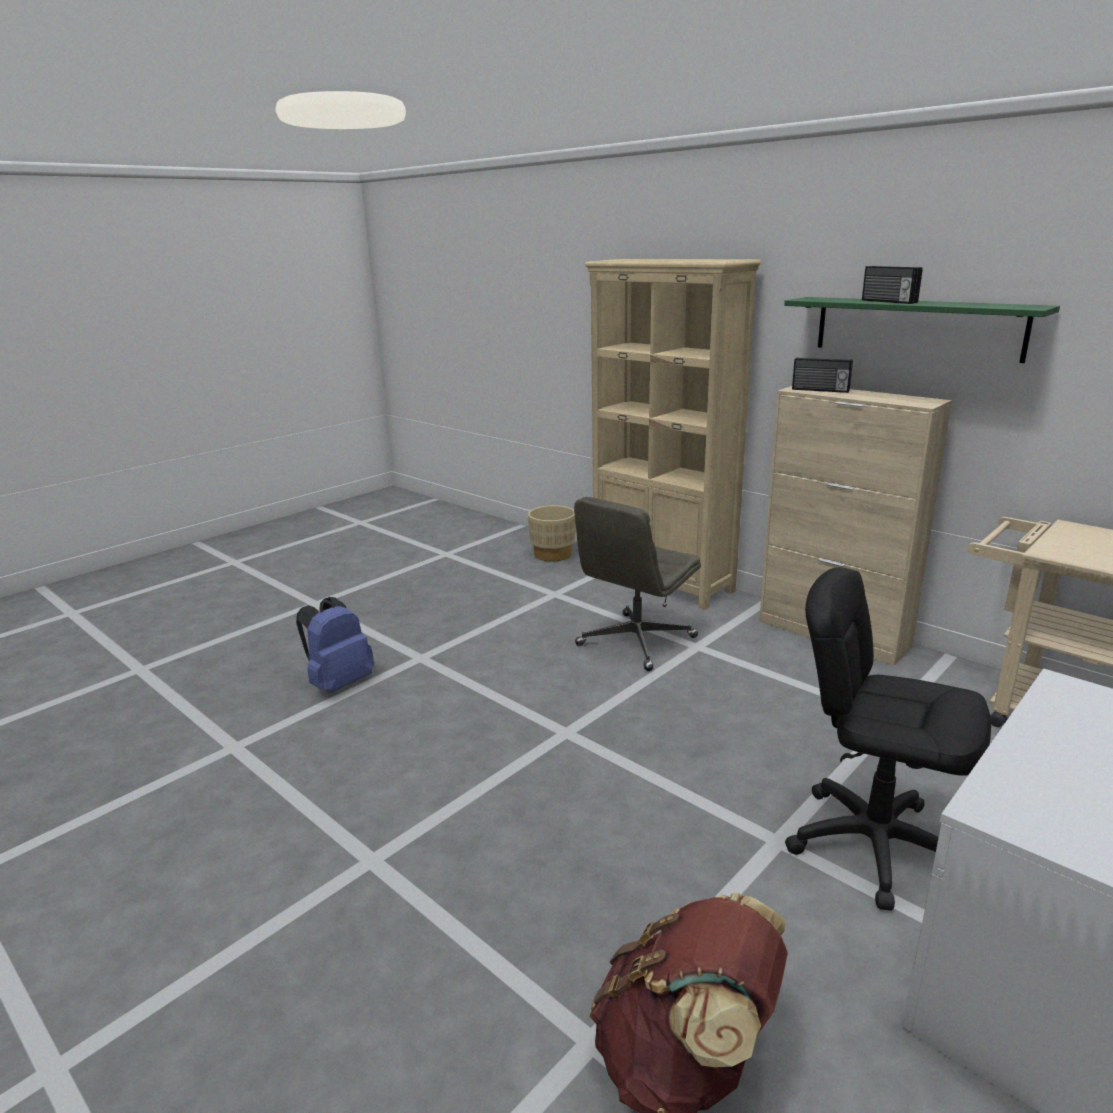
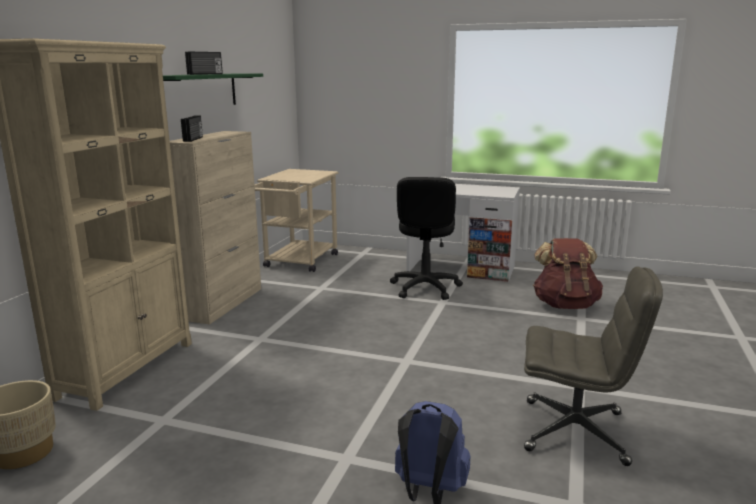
camera: 115 degrees left, 5 degrees down
grey office chair [574,497,701,671] -> grey office chair moved to [524,267,663,466]

